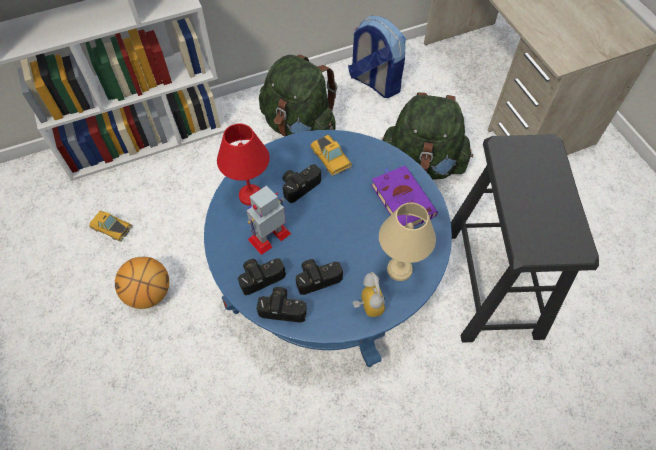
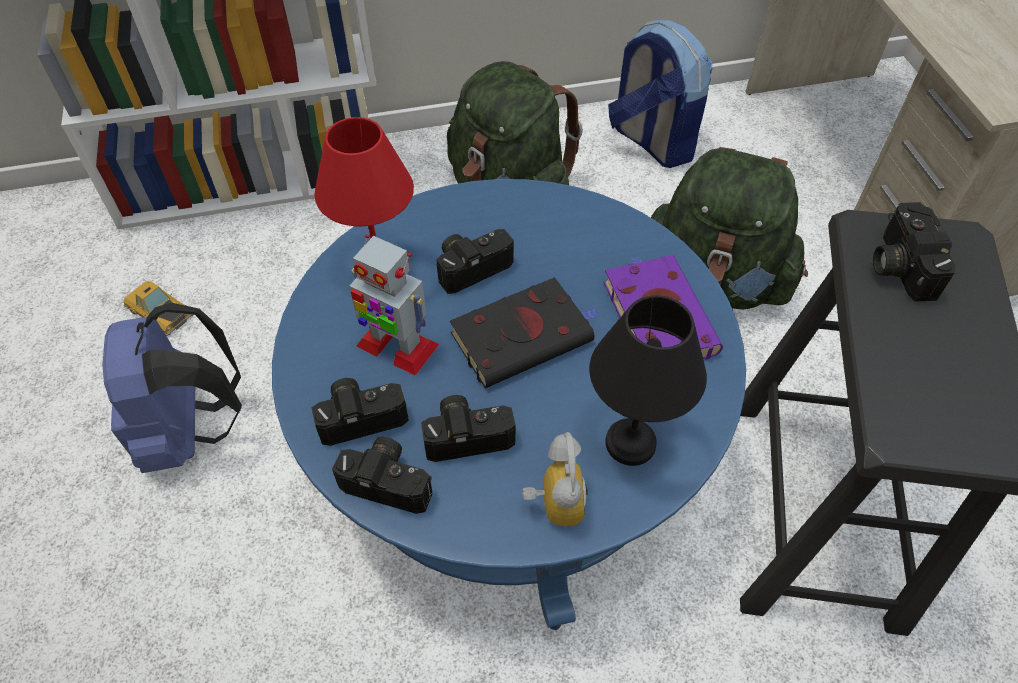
camera: 10 degrees right, 5 degrees down
basketball [115,257,169,309] -> blue backpack [102,303,242,473]
toy robot [246,185,291,255] -> toy robot turned 120 degrees counterclockwise [349,234,439,376]
toy car [310,135,352,176] -> none
beige table lamp [379,202,436,281] -> black table lamp [589,295,707,466]
none -> black book [450,277,599,388]
none -> camera [873,202,955,302]

